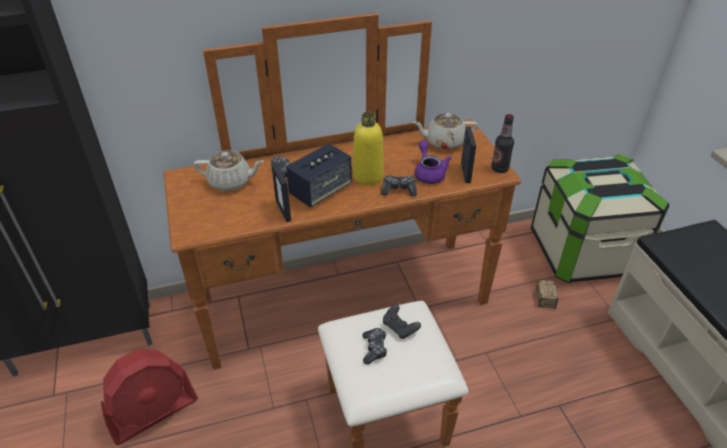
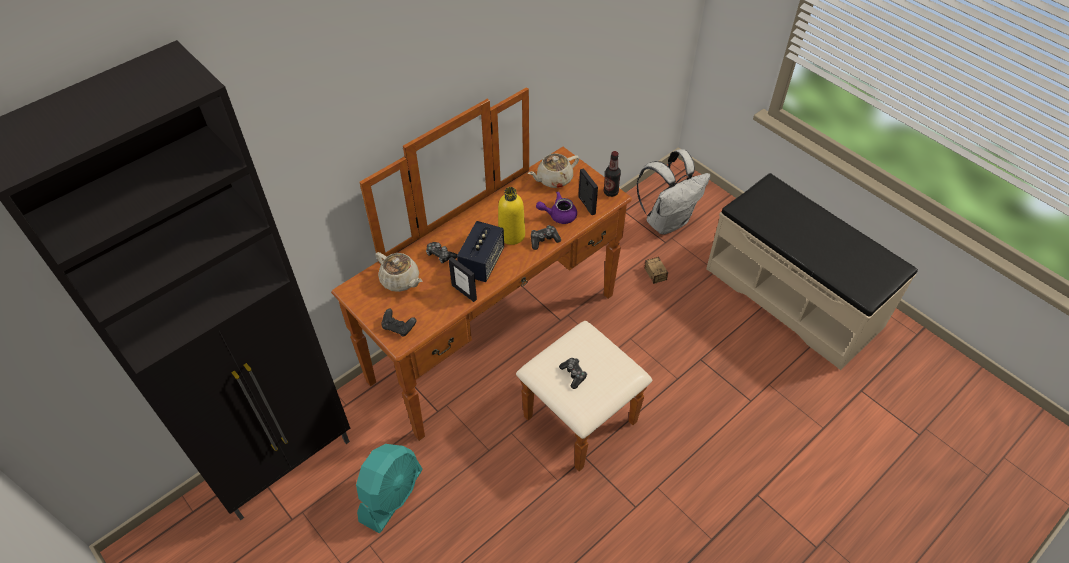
camera: 25 degrees left, 10 degrees up
red fan [101,349,198,445] -> turquoise fan [356,444,422,533]
beige teapot [194,150,264,191] -> beige teapot turned 60 degrees clockwise [375,252,422,292]
black game controller [383,304,421,339] -> black game controller moved to [381,309,417,337]
purple teapot [414,140,452,184] -> purple teapot turned 60 degrees counterclockwise [536,191,577,224]
storage box [531,154,669,283] -> white backpack [637,149,711,234]

